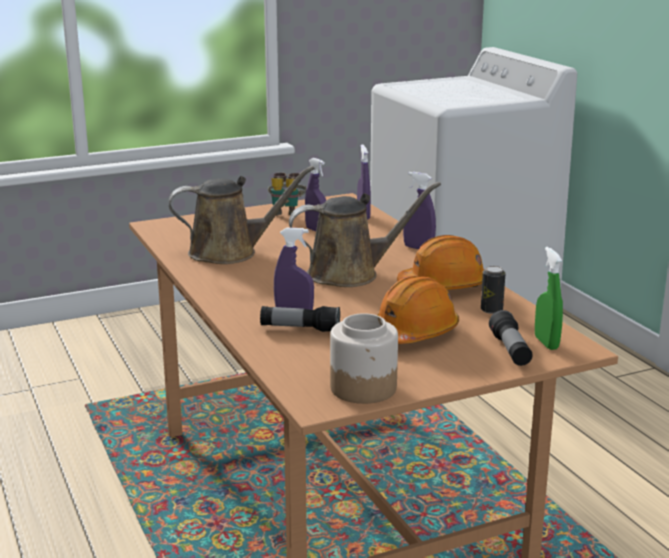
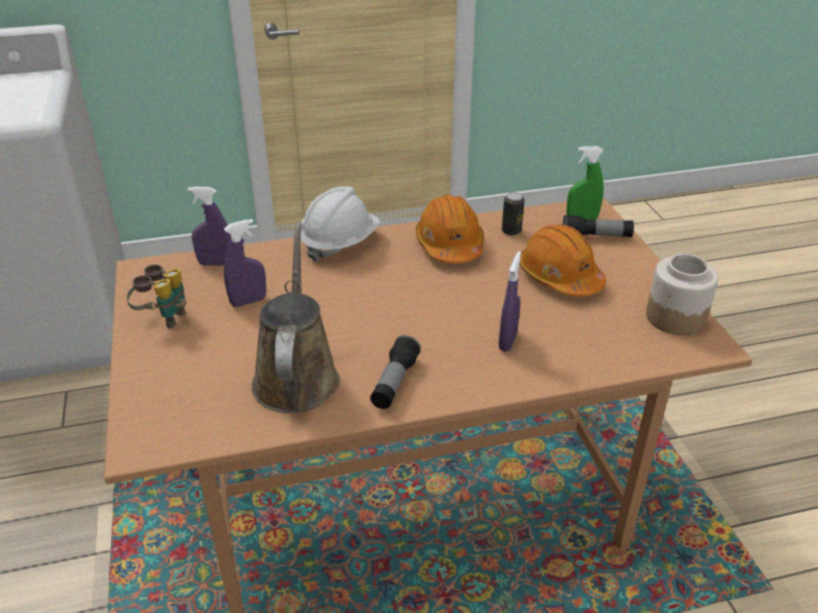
camera: 80 degrees left, 15 degrees up
flashlight [260,306,340,332] -> flashlight moved to [370,335,421,409]
brown watering can [289,182,441,287] -> none
purple spray bottle [403,172,436,249] -> white hard hat [301,186,380,262]

